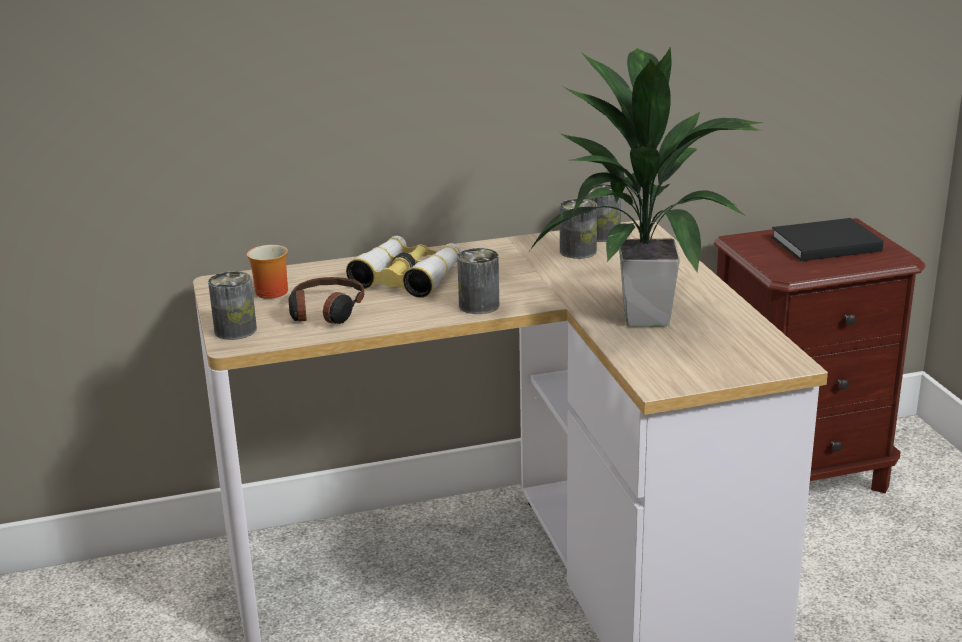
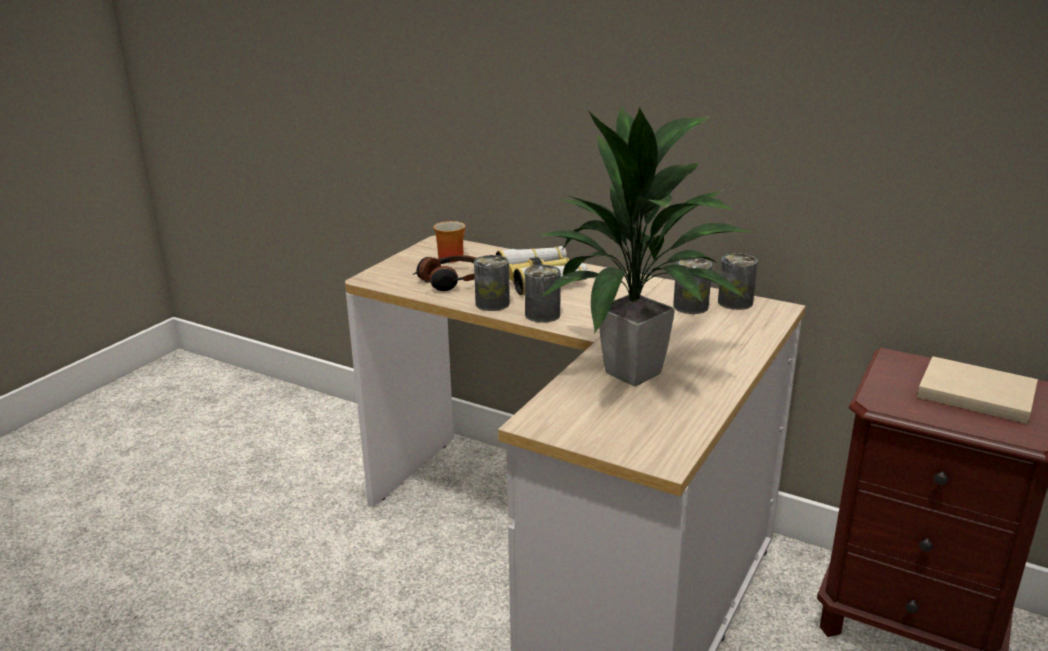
camera: 45 degrees right, 0 degrees up
can [208,271,257,340] -> can moved to [474,255,510,311]
black book [771,218,883,261] -> beige book [917,356,1038,424]

